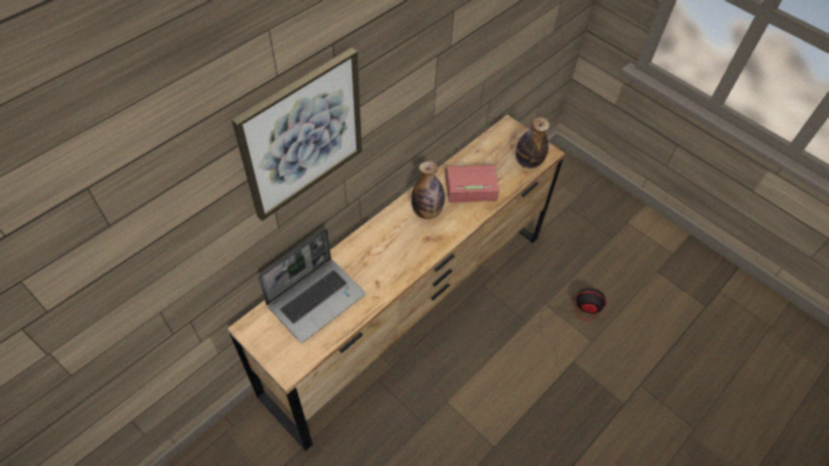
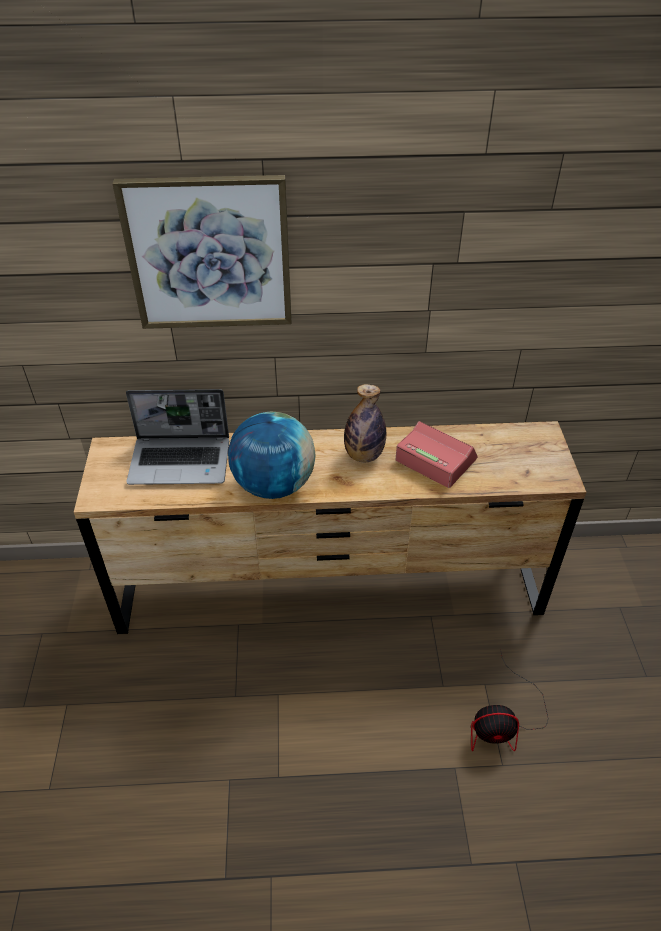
camera: 45 degrees right, 10 degrees down
bottle [516,117,550,168] -> none
fan [539,288,606,364] -> fan turned 120 degrees clockwise [471,649,548,751]
none -> globe [228,412,316,499]

